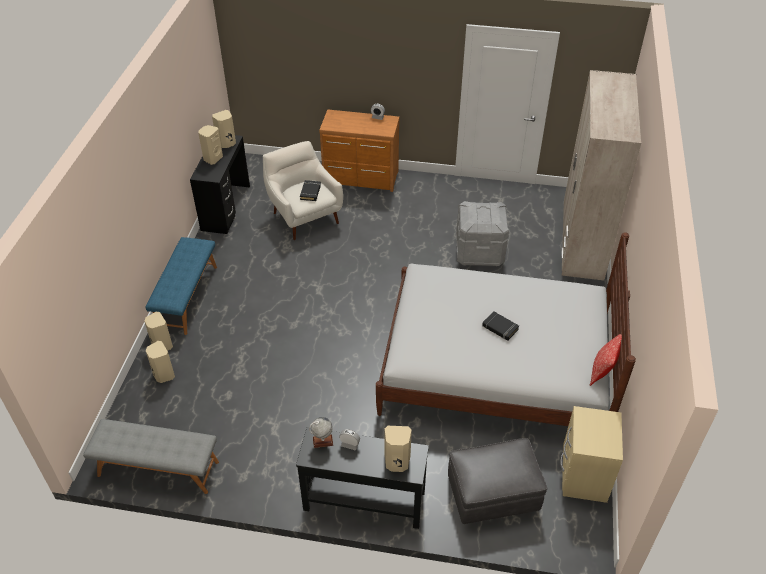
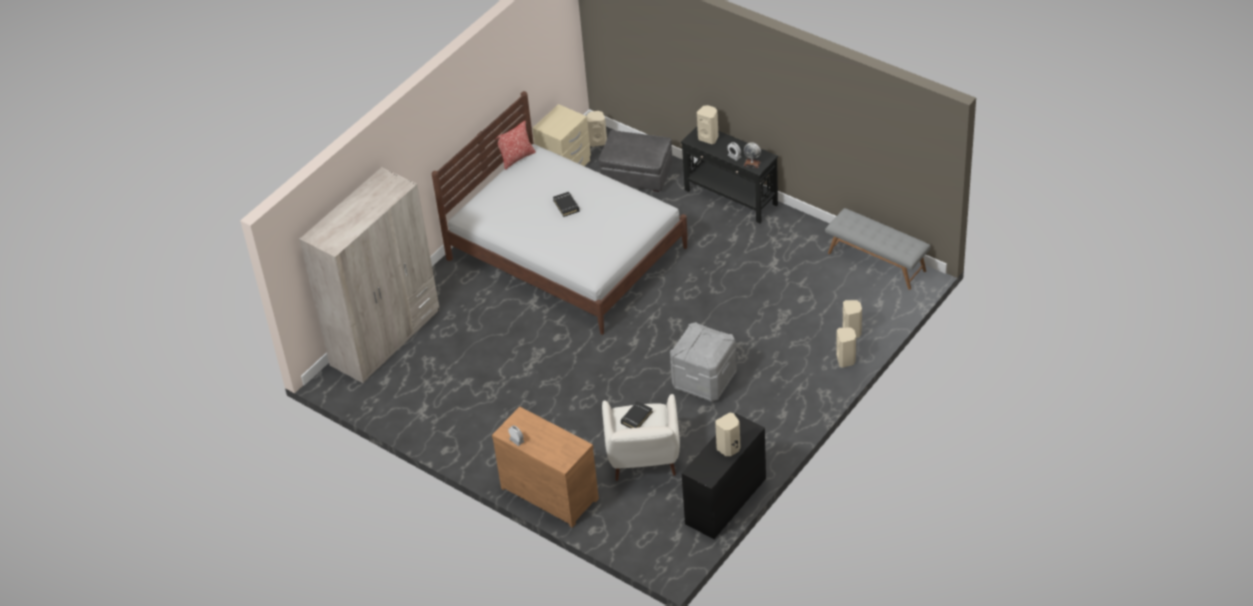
camera: 150 degrees left, 0 degrees up
blue bench [145,237,217,335] -> none
beige speaker [212,110,236,148] -> beige speaker moved to [587,111,607,147]
grey storage box [456,201,509,266] -> grey storage box moved to [670,322,737,401]

